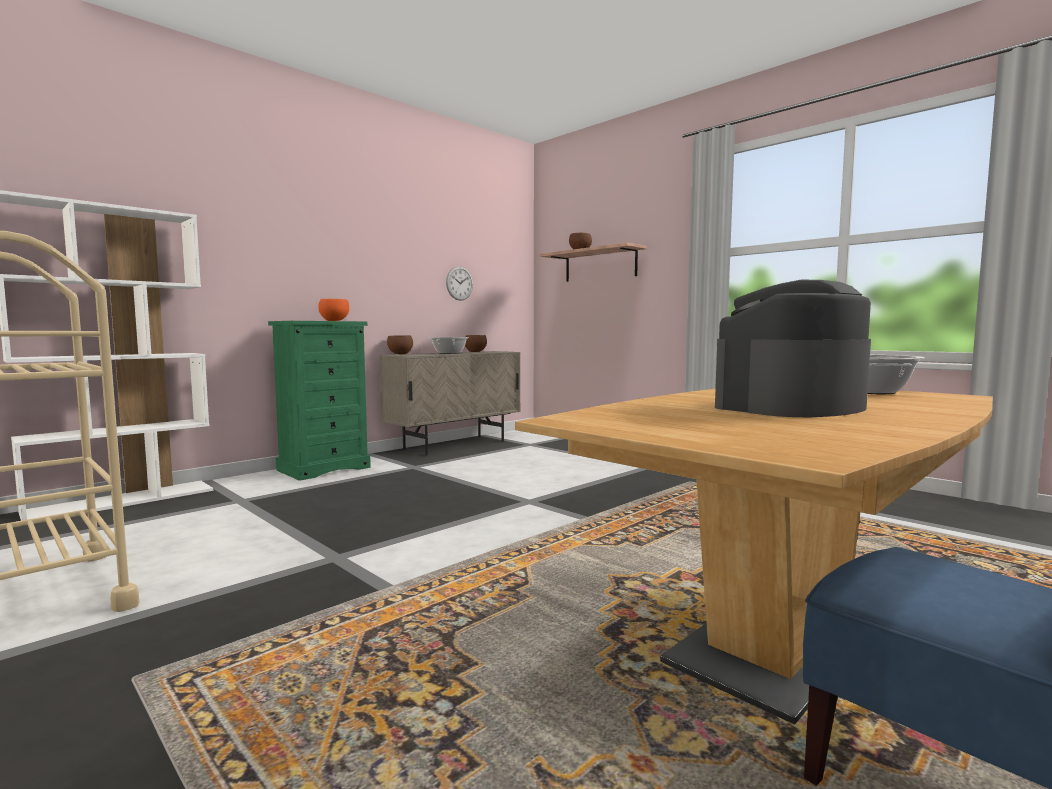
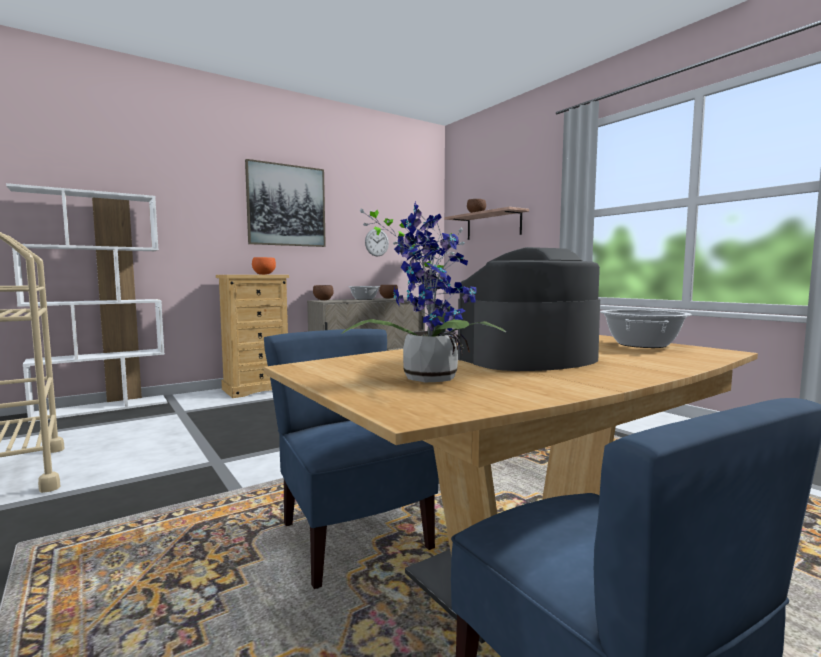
camera: 10 degrees right, 0 degrees up
green dresser [268,321,371,481] -> beige dresser [216,275,289,398]
none -> picture [245,159,326,247]
none -> blue chair [264,329,439,589]
none -> potted plant [341,202,506,382]

